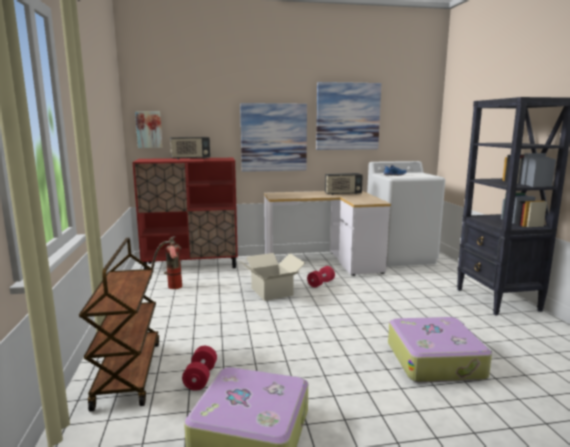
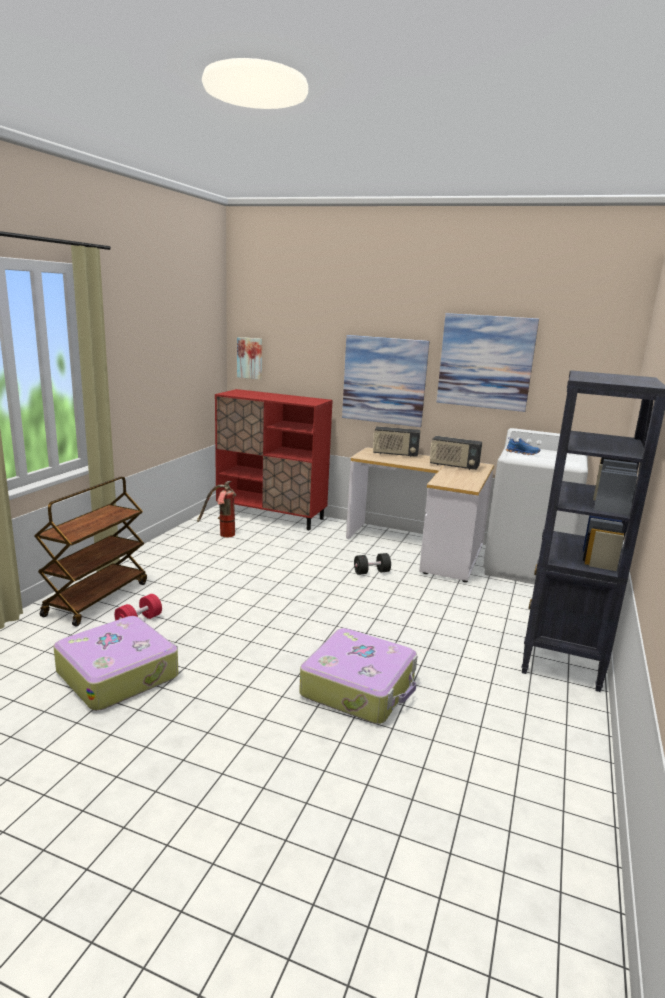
camera: 30 degrees right, 5 degrees up
radio [170,137,210,160] -> radio moved to [373,426,420,457]
cardboard box [239,253,305,301] -> none
red dumbbell [307,266,335,288] -> black dumbbell [354,553,391,575]

